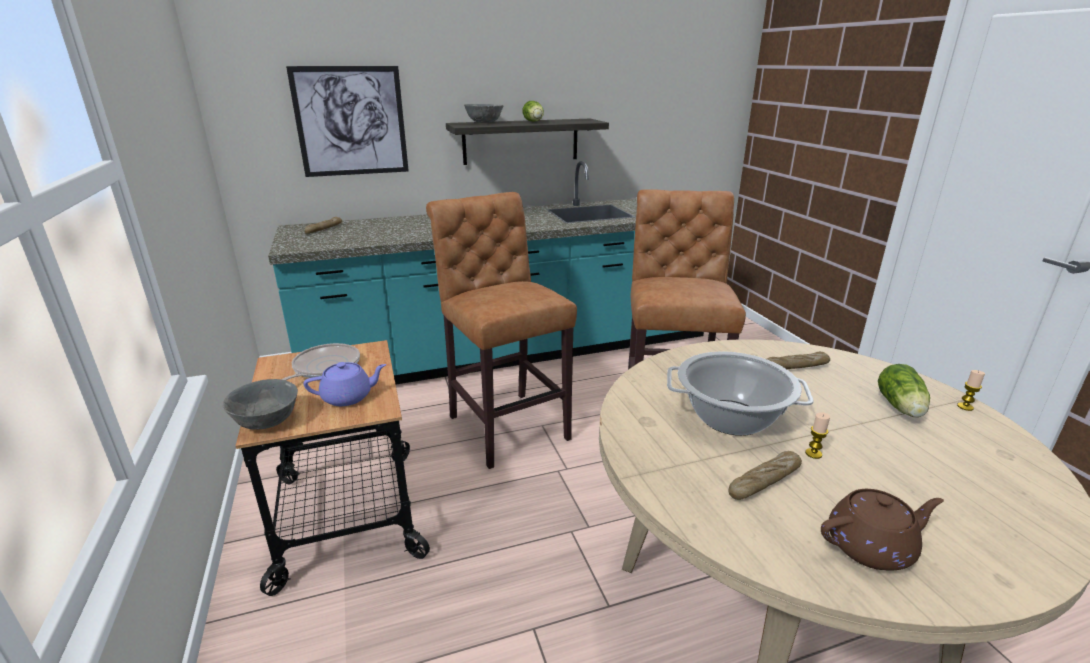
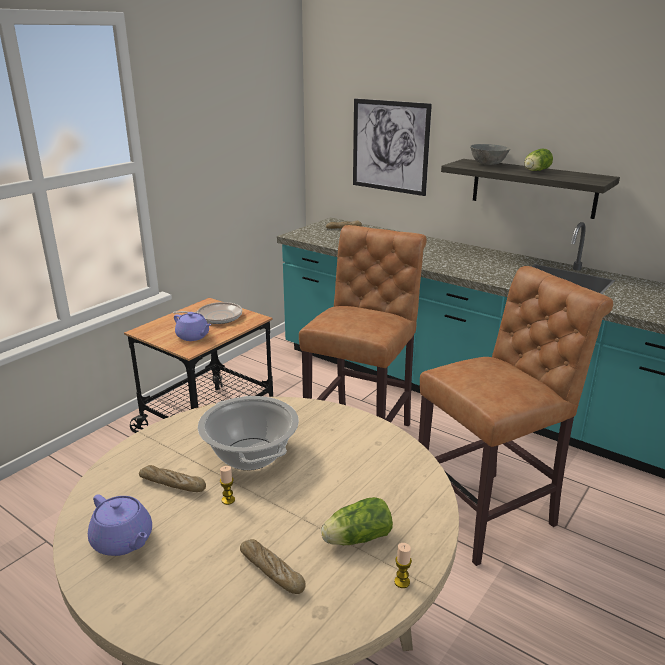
camera: 55 degrees right, 0 degrees up
grey bowl [223,379,298,429] -> none
bread [767,352,830,369] -> bread moved to [240,539,305,594]
brown teapot [821,489,944,571] -> purple teapot [88,494,152,556]

